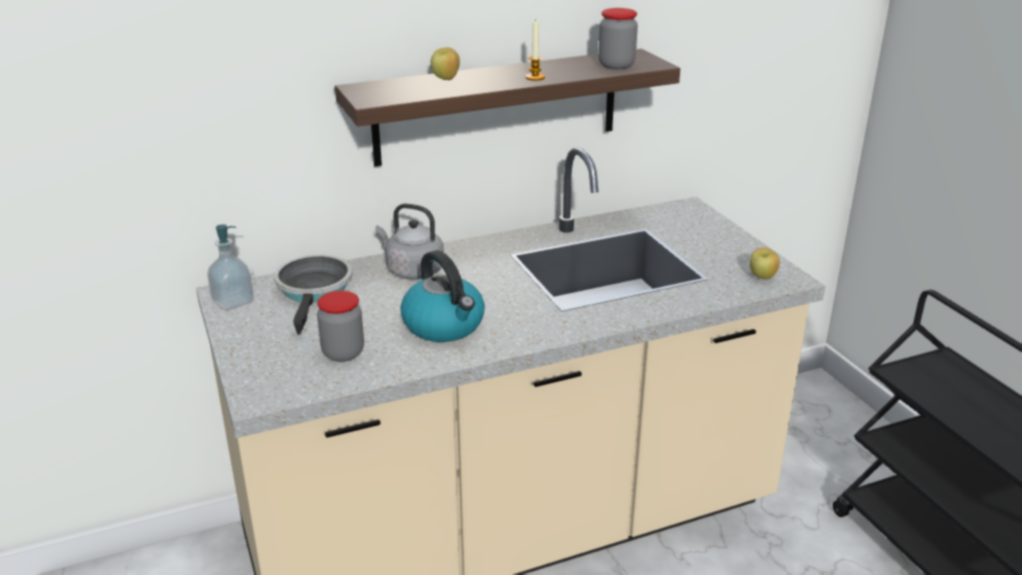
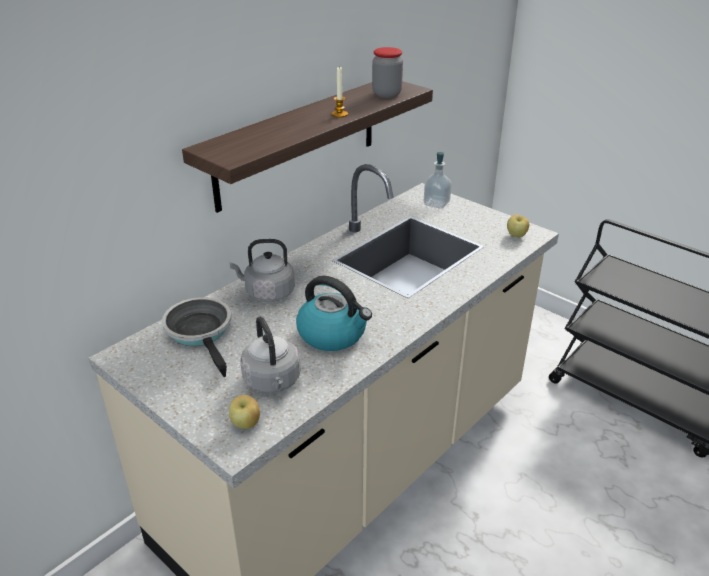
camera: 25 degrees left, 5 degrees up
soap dispenser [207,224,254,310] -> soap dispenser moved to [424,152,452,209]
jar [317,291,364,362] -> grey kettle [240,316,300,393]
apple [431,47,460,80] -> apple moved to [229,395,260,429]

